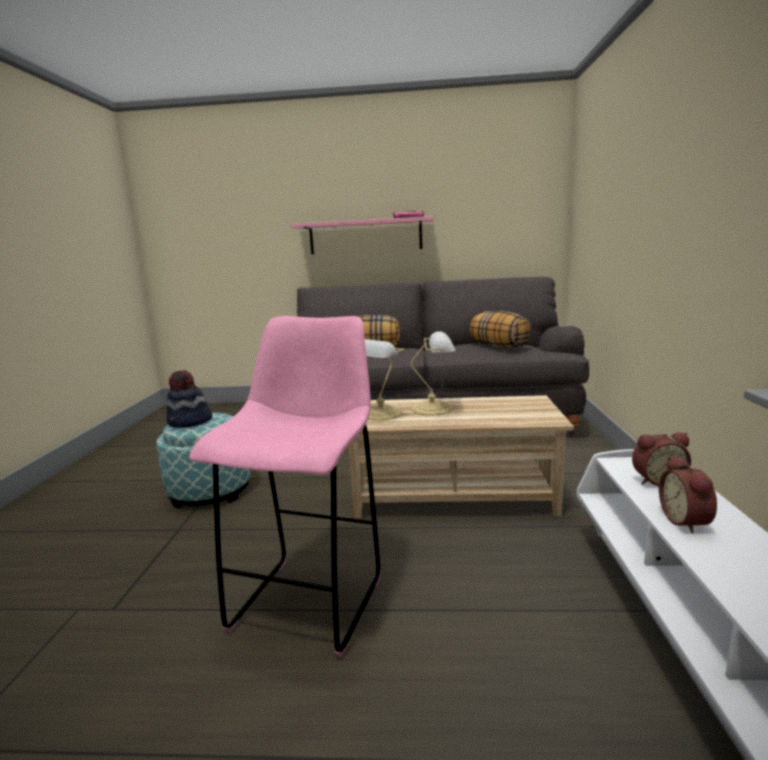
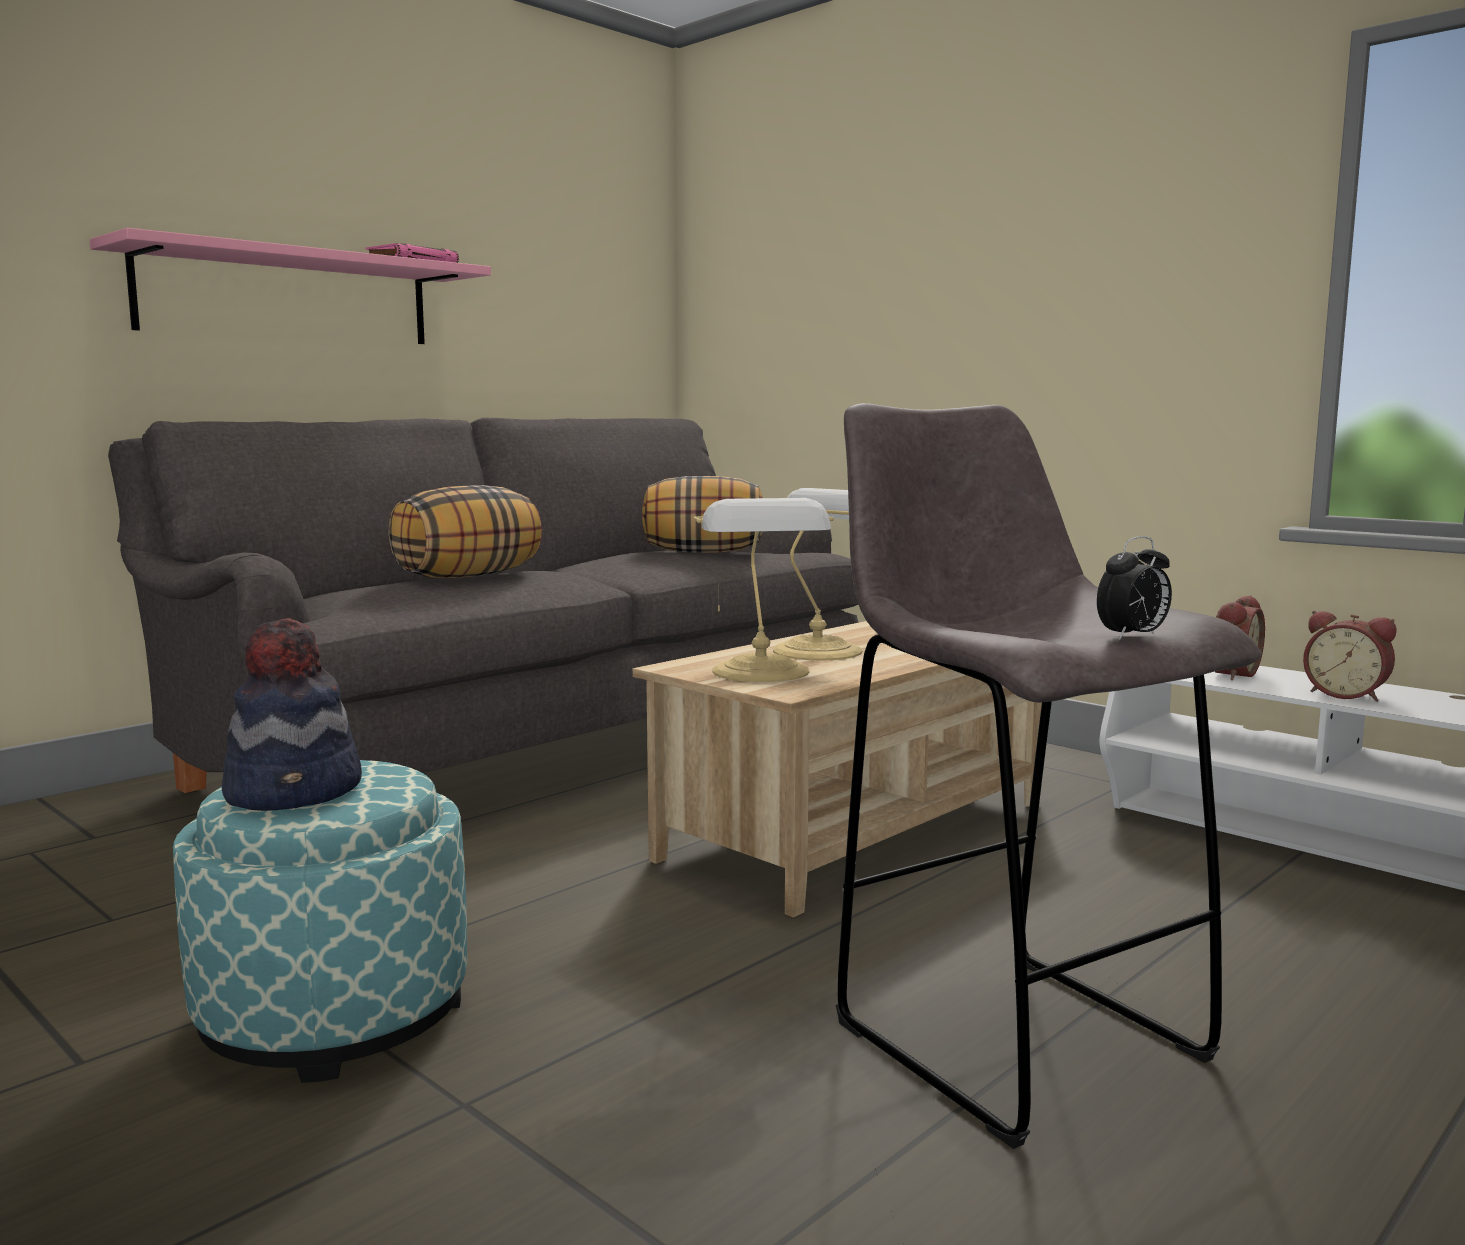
camera: 50 degrees left, 5 degrees down
pink stool [189,316,381,658] -> grey stool [836,403,1261,1149]
none -> alarm clock [1097,536,1172,640]

